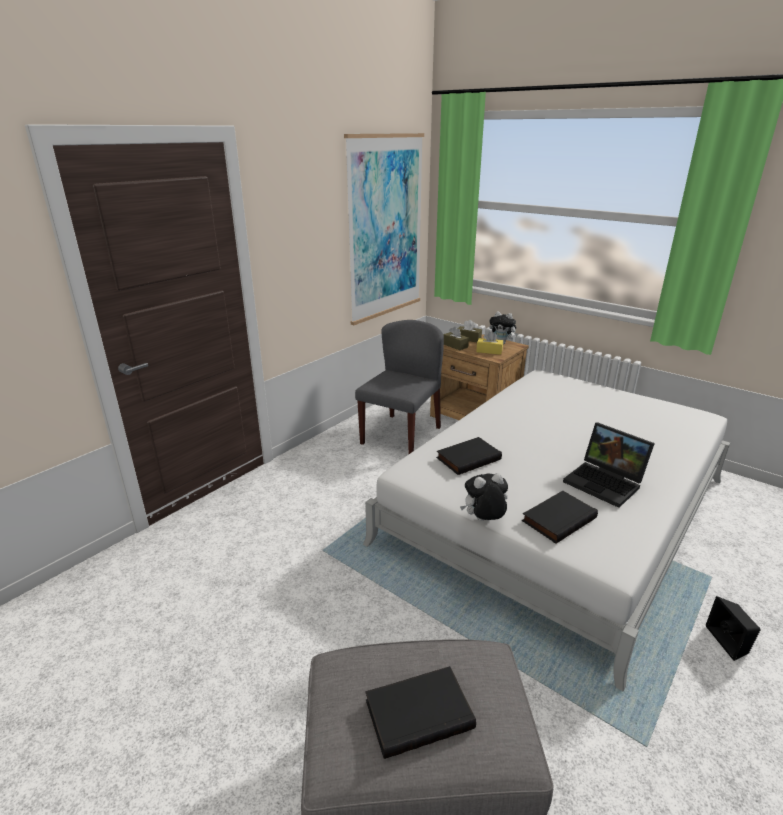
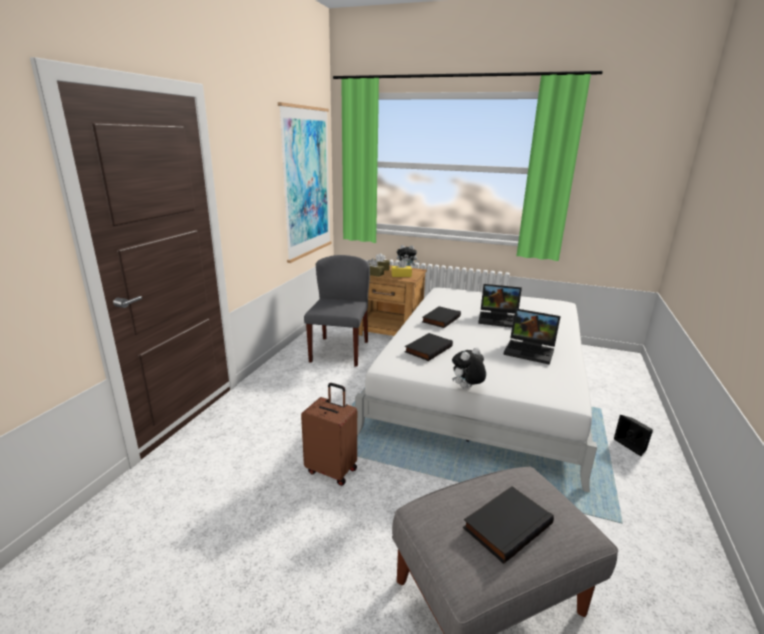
camera: 20 degrees left, 5 degrees down
black book [522,491,598,544] -> black book moved to [422,306,461,328]
none -> brown suitcase [301,383,357,486]
none -> laptop [478,284,522,328]

